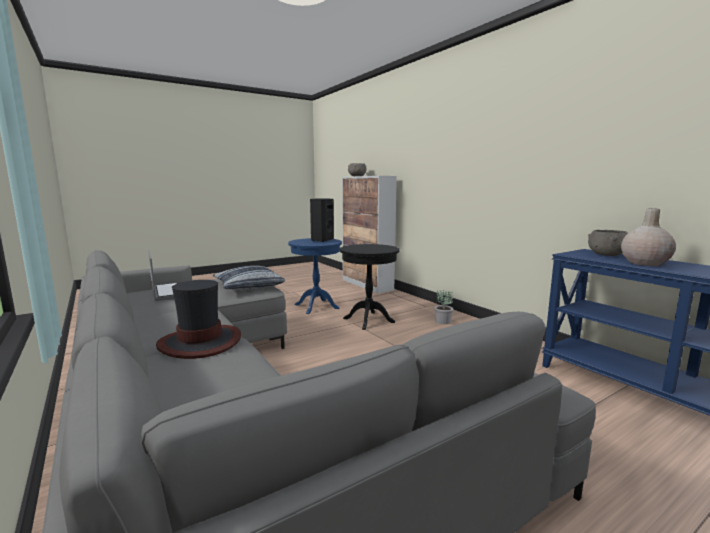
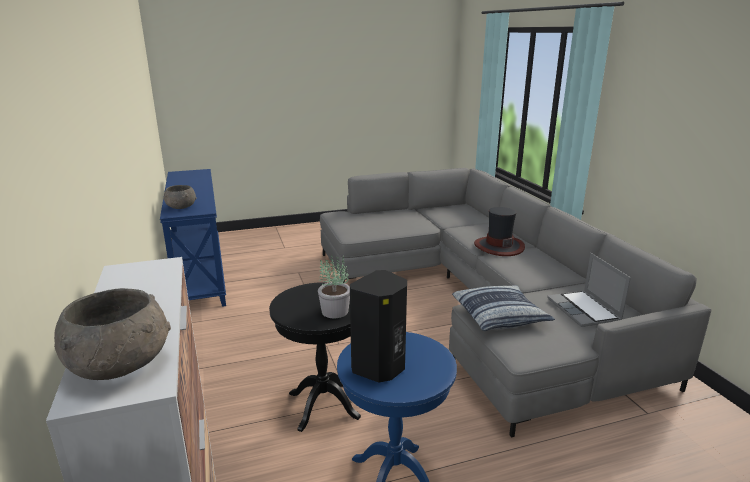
camera: 165 degrees left, 10 degrees up
potted plant [434,290,453,324] -> potted plant moved to [318,255,350,318]
beige vase [621,208,676,266] -> none

